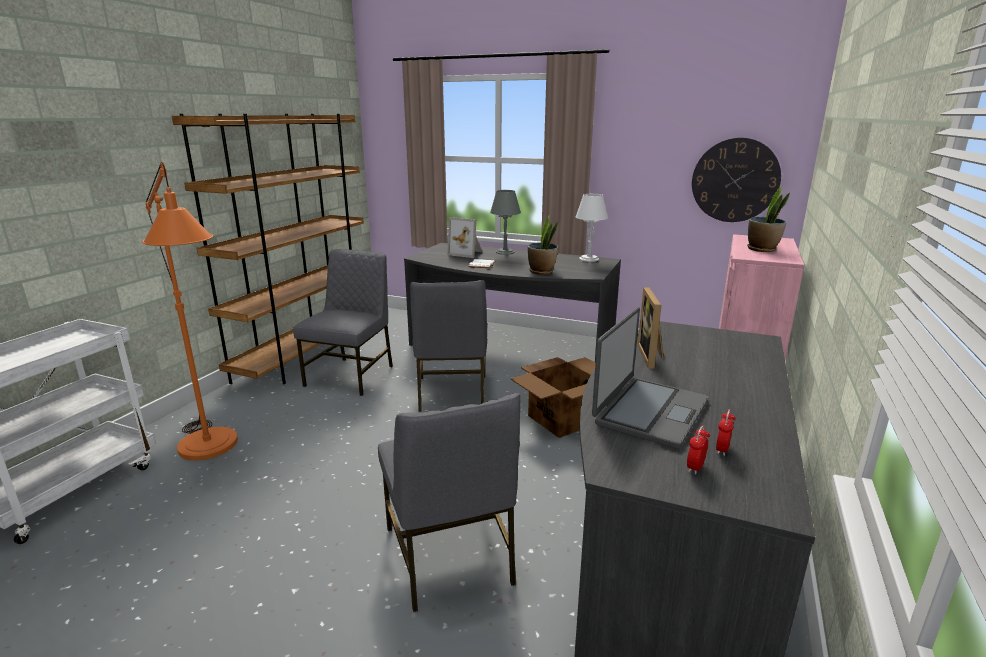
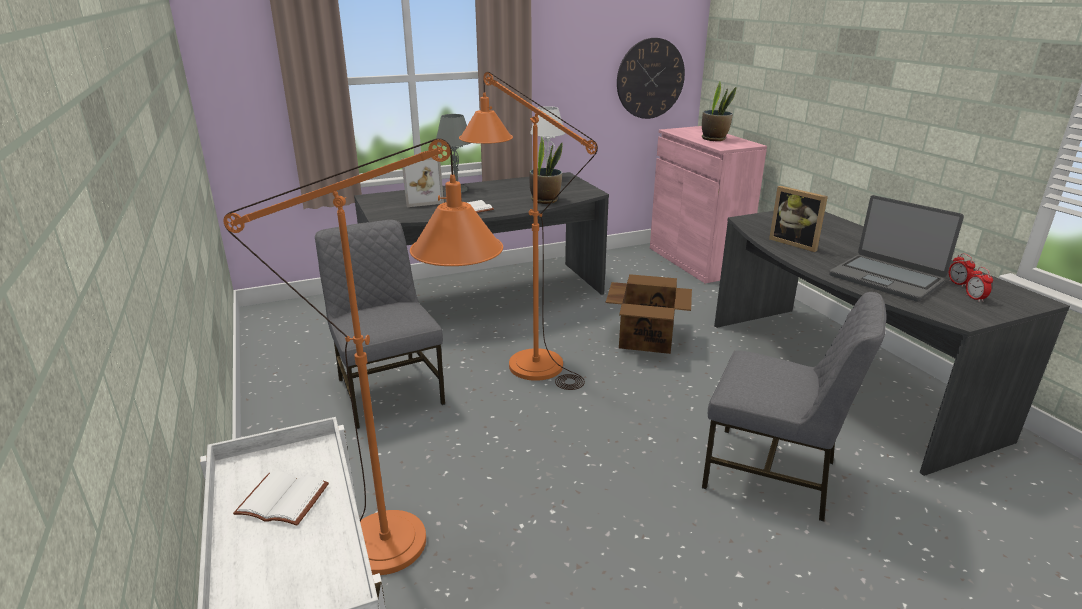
camera: 45 degrees left, 5 degrees up
brown bookcase [172,114,364,384] -> none
grey chair [410,280,487,412] -> orange floor lamp [459,72,598,390]
laptop [592,307,708,449] -> laptop turned 150 degrees clockwise [829,195,964,302]
none -> white book [233,471,329,526]

